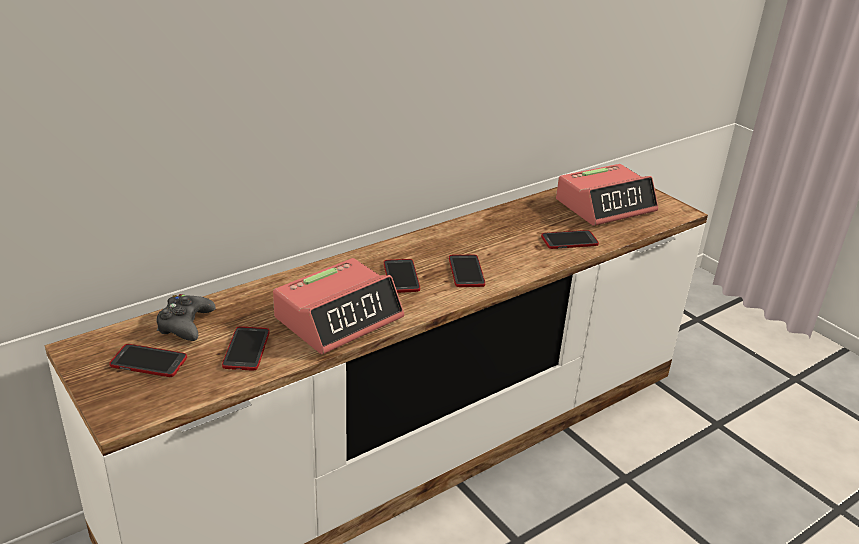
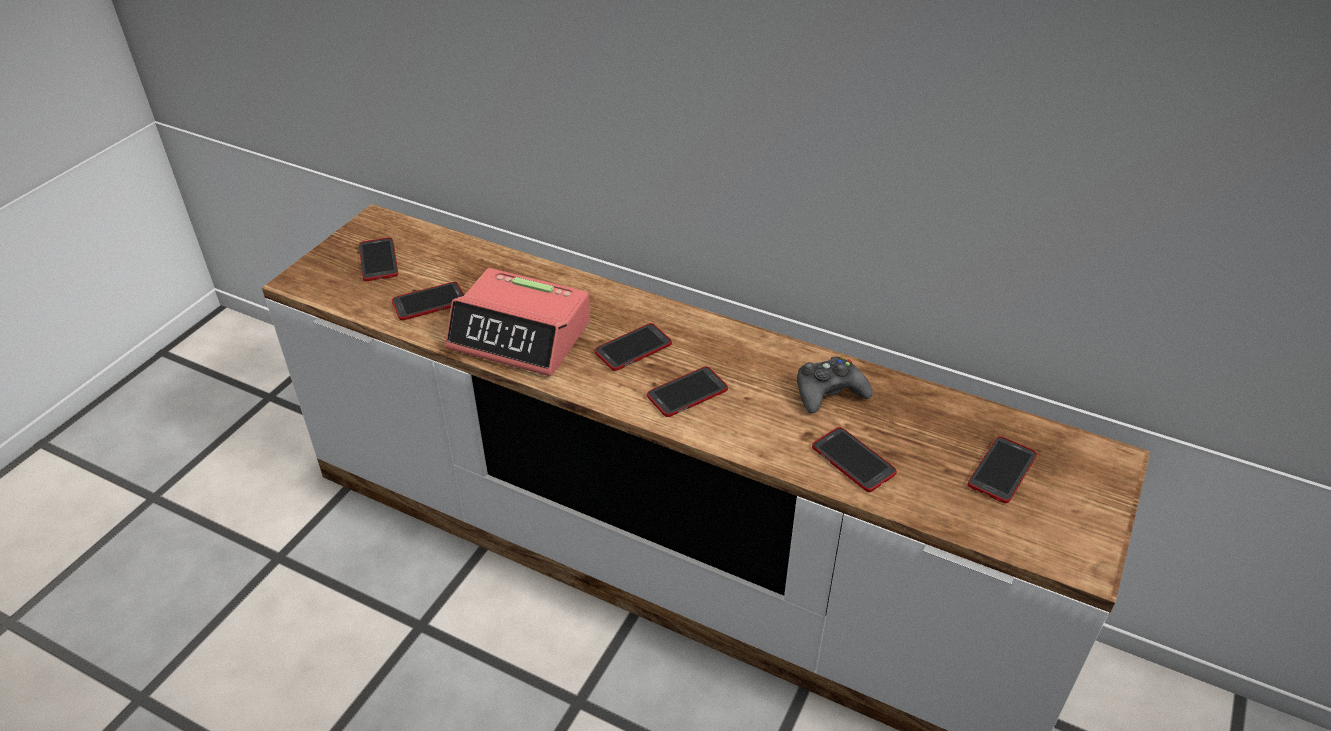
camera: 65 degrees right, 10 degrees up
black game controller [157,294,215,341] -> black game controller moved to [797,356,873,414]
alarm clock [556,164,658,226] -> phone [968,436,1037,503]

